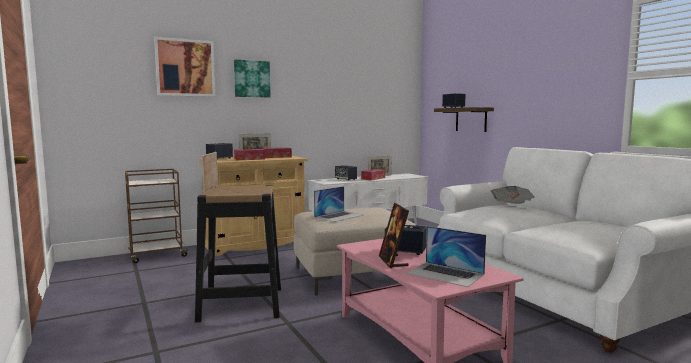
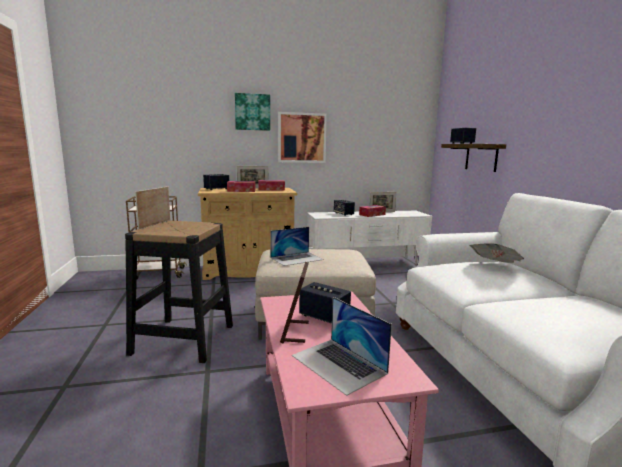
camera: 15 degrees right, 5 degrees up
picture [154,37,215,97] -> picture moved to [278,112,327,163]

